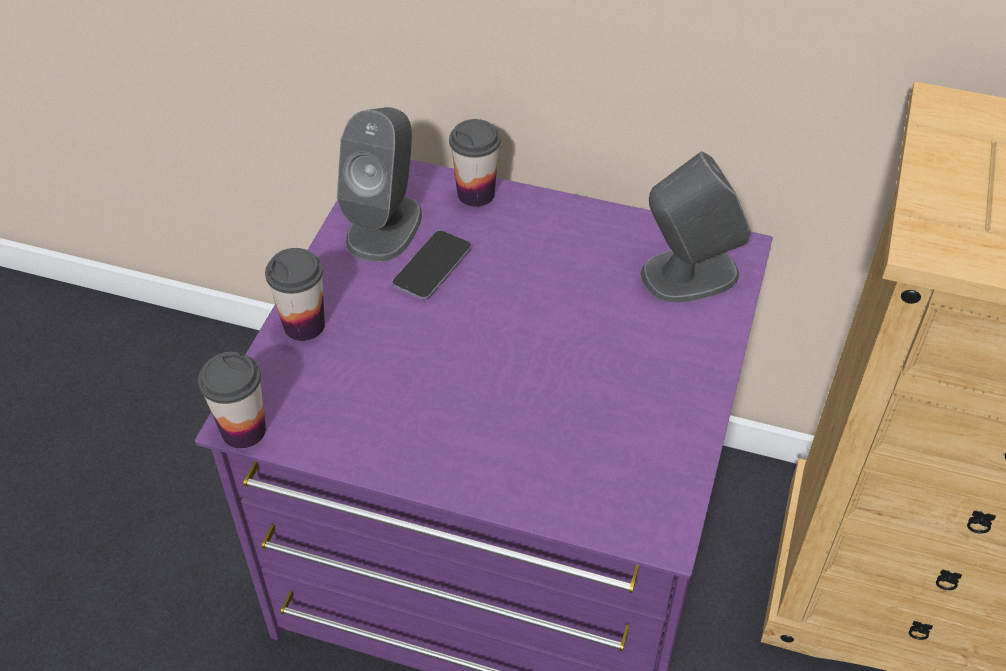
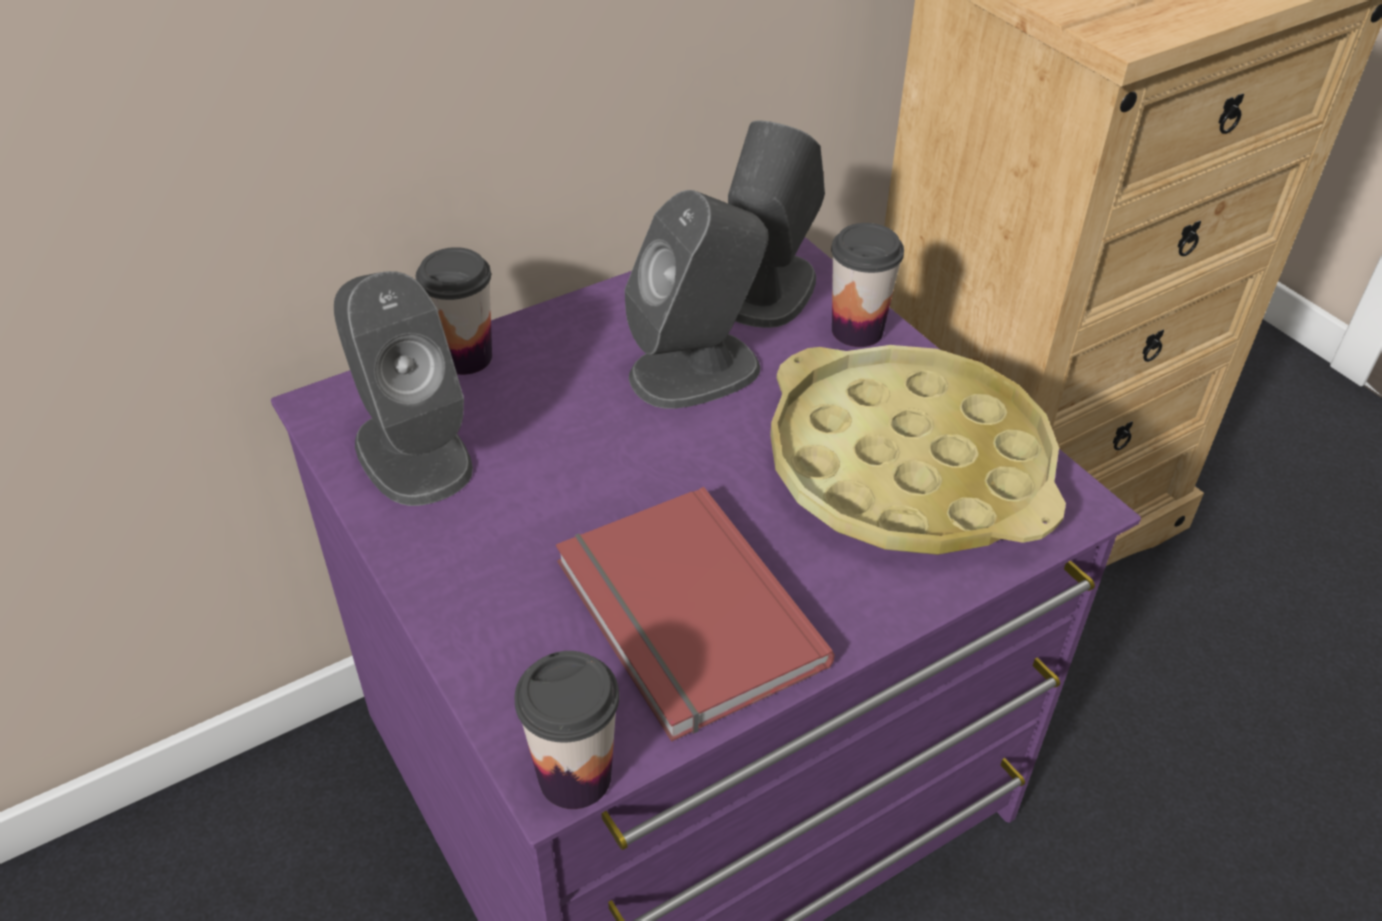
camera: 50 degrees left, 5 degrees down
cup [265,248,325,341] -> cup moved to [831,223,904,347]
phone [392,230,471,300] -> none
none -> red book [556,487,835,742]
none -> grey speaker [625,190,769,409]
none -> yellow tray [770,345,1066,555]

